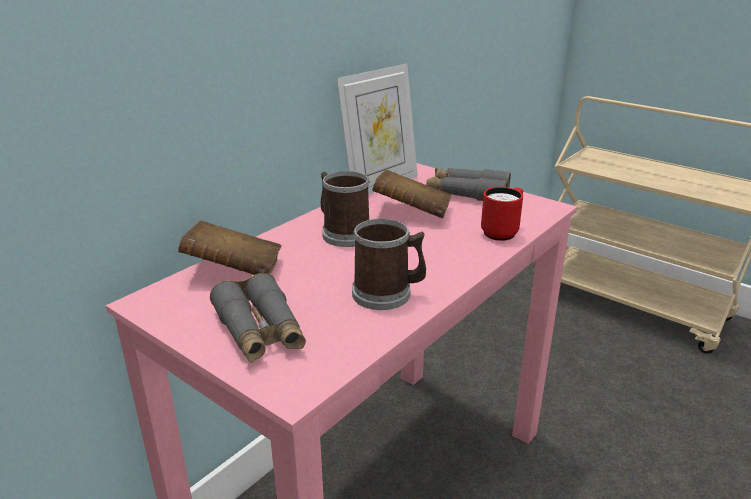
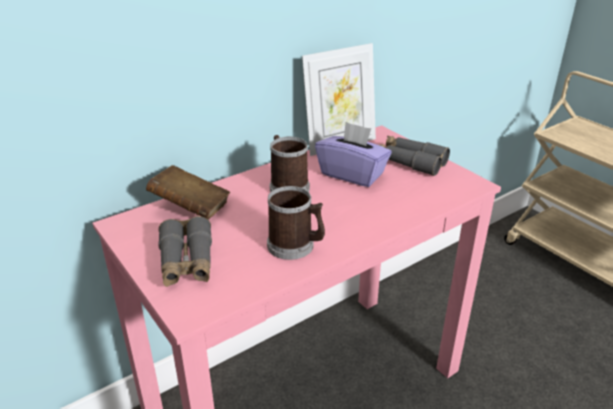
camera: 15 degrees right, 5 degrees up
brown book [372,169,452,218] -> purple tissue box [315,122,392,187]
red mug [481,187,523,241] -> none

